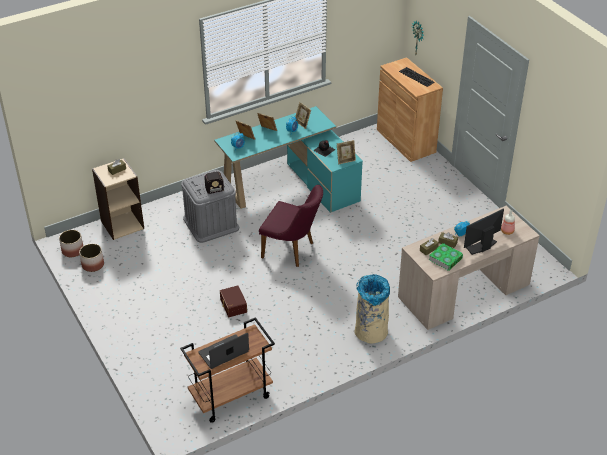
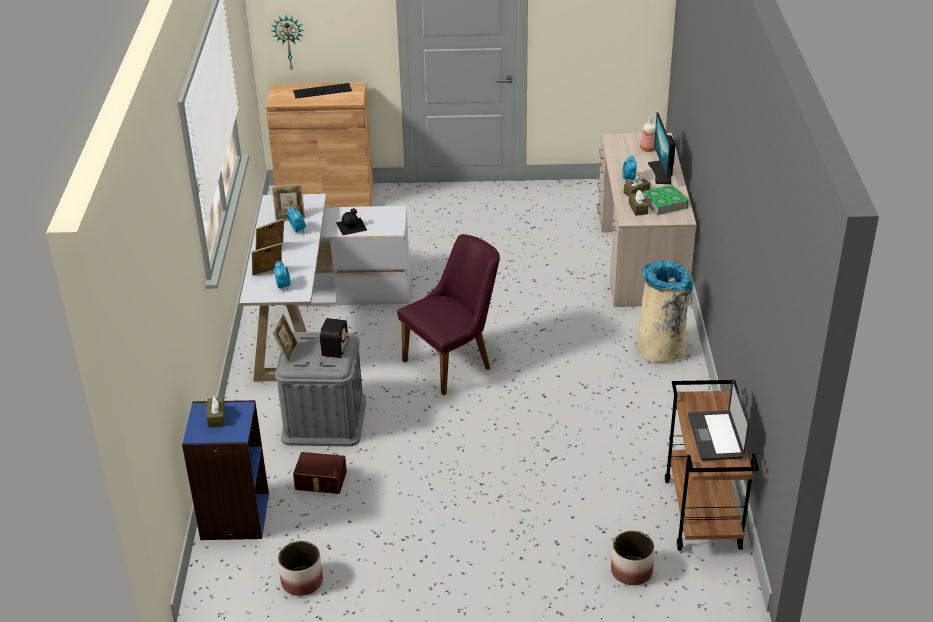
camera: 60 degrees left, 5 degrees down
planter [59,230,83,257] -> planter moved to [611,531,655,585]
beige bookcase [92,158,144,240] -> blue bookcase [182,400,269,540]
turquoise desk [214,106,363,213] -> white desk [239,194,410,382]
brown storage box [220,286,247,317] -> brown storage box moved to [293,452,347,494]
picture frame [337,140,356,164] -> picture frame moved to [273,313,298,363]

